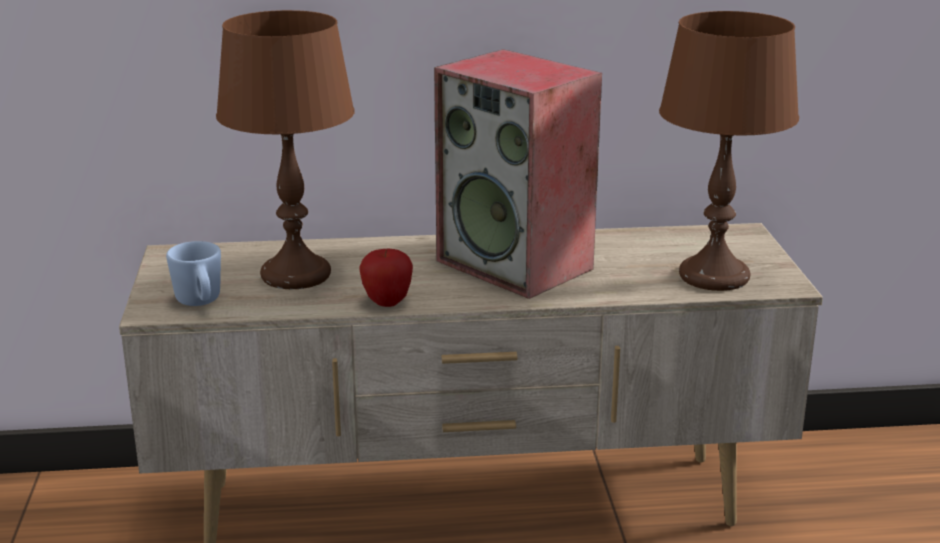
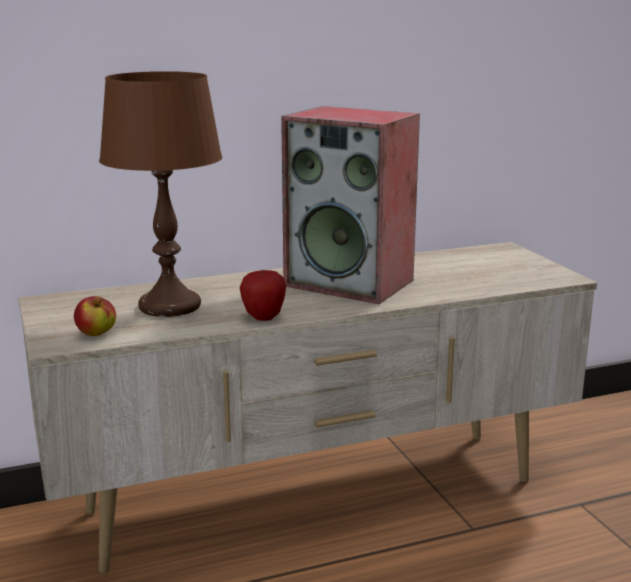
camera: 15 degrees left, 5 degrees down
blue mug [166,241,221,306] -> apple [74,296,116,336]
brown table lamp [659,11,799,291] -> none

